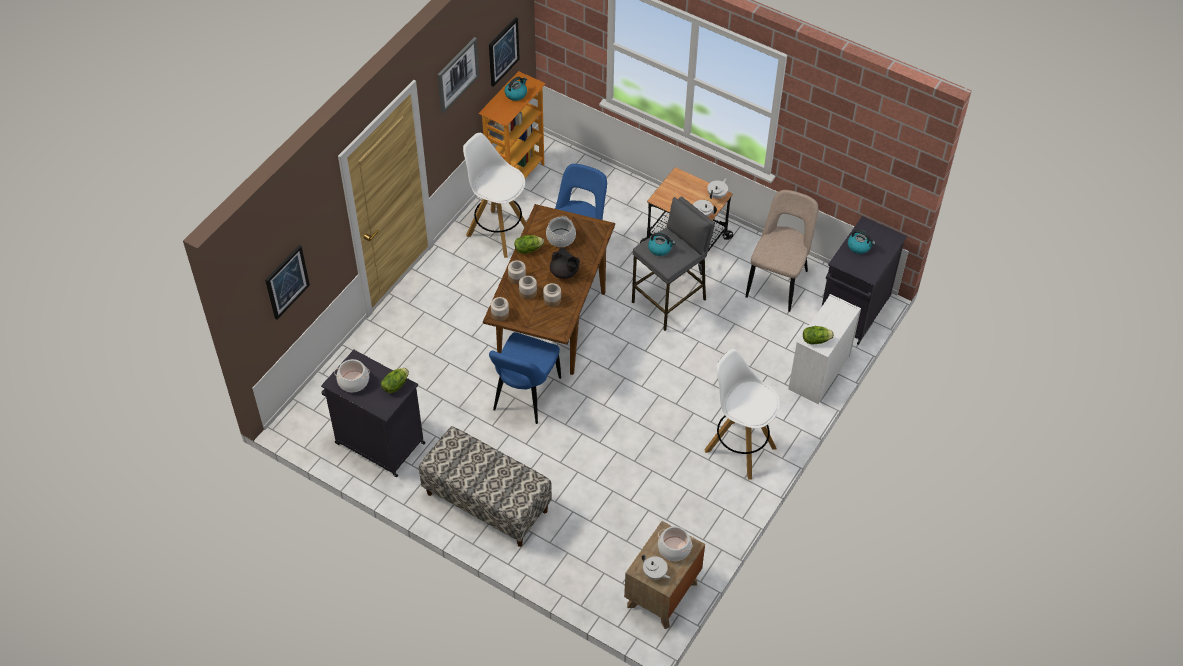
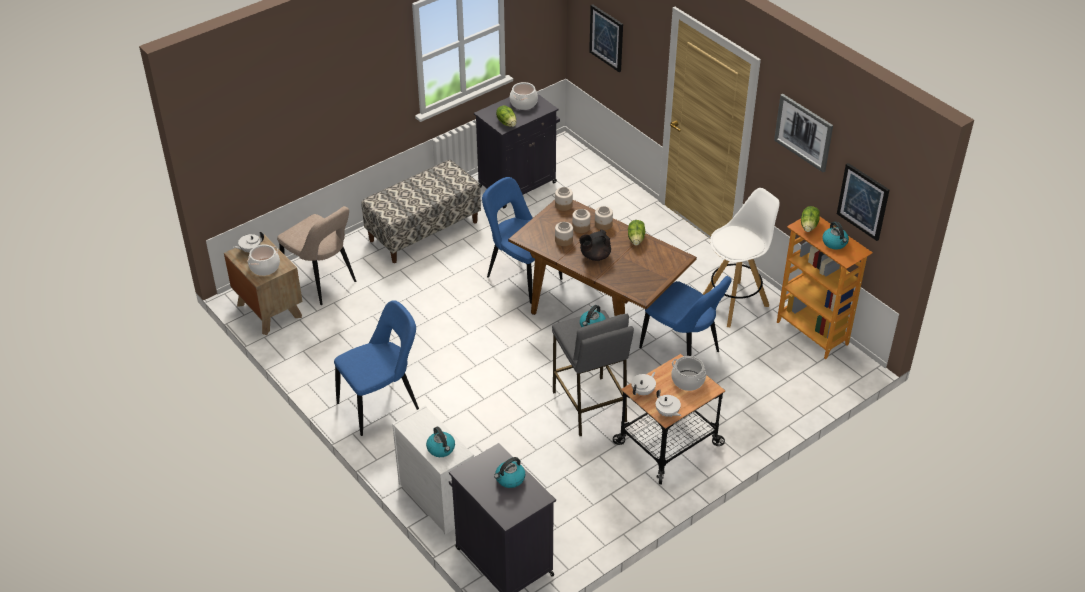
camera: 110 degrees right, 10 degrees down
cooking pot [546,216,576,247] -> cooking pot moved to [671,356,707,391]
white stool [704,349,780,480] -> blue chair [334,300,419,436]
beige chair [746,190,818,312] -> beige chair moved to [277,206,356,305]
lettuce [803,326,834,344] -> lettuce moved to [801,206,820,232]
none -> kettle [426,427,455,457]

